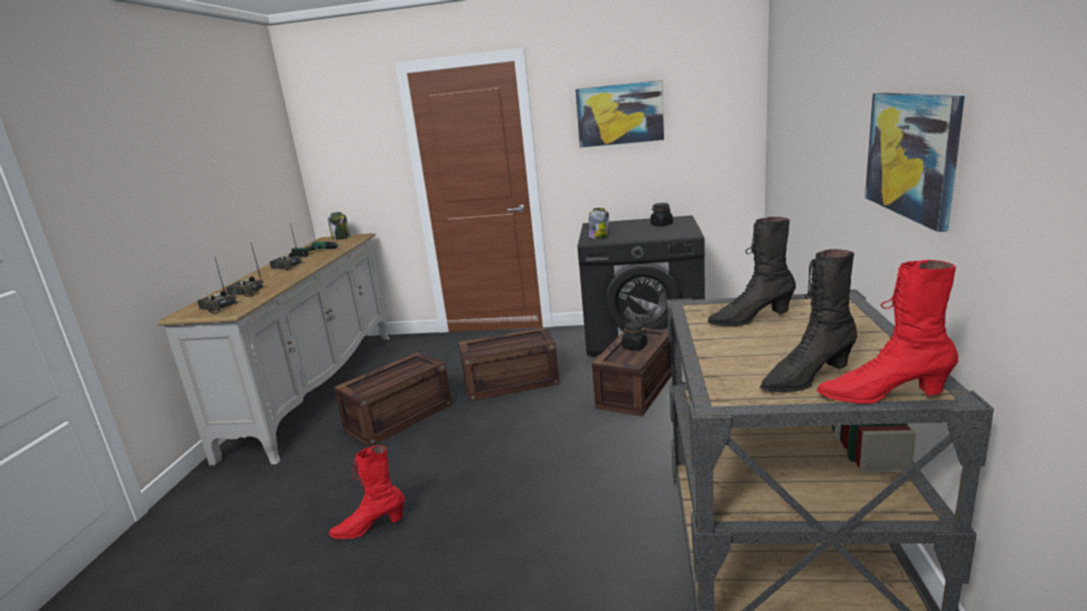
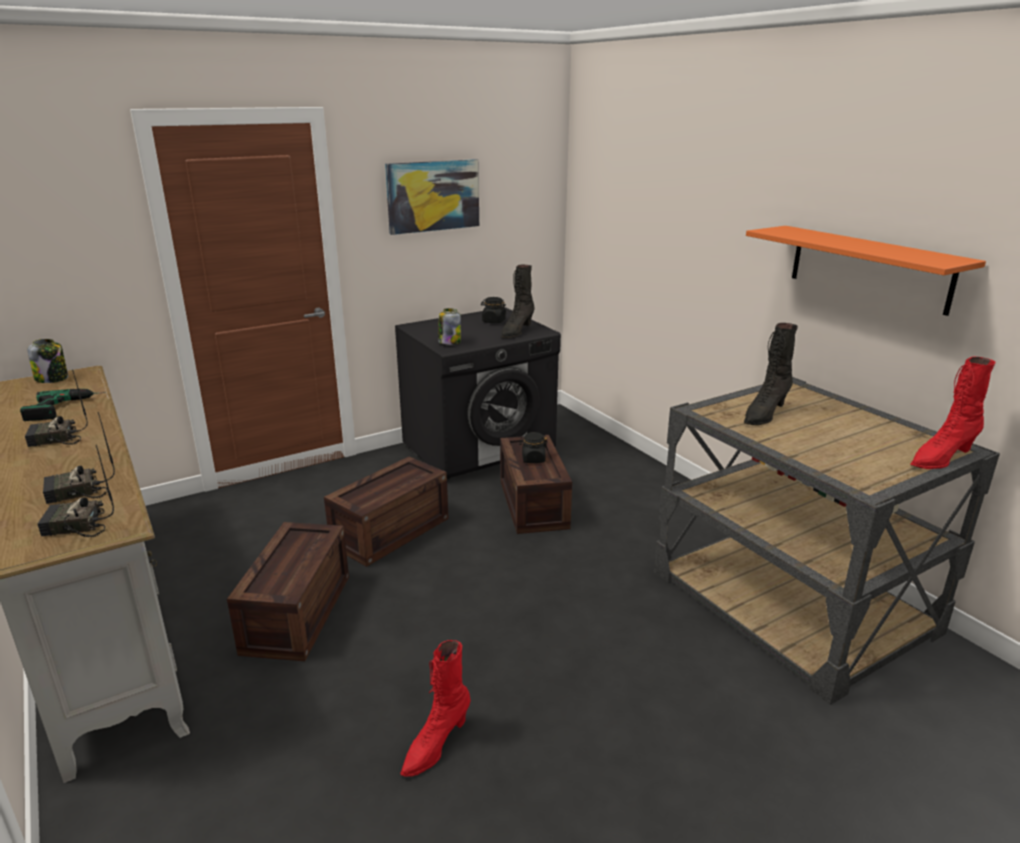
camera: 40 degrees left, 5 degrees up
black boot [760,249,857,393] -> black boot moved to [501,265,535,338]
picture [865,93,965,232] -> orange shelf [746,226,986,316]

